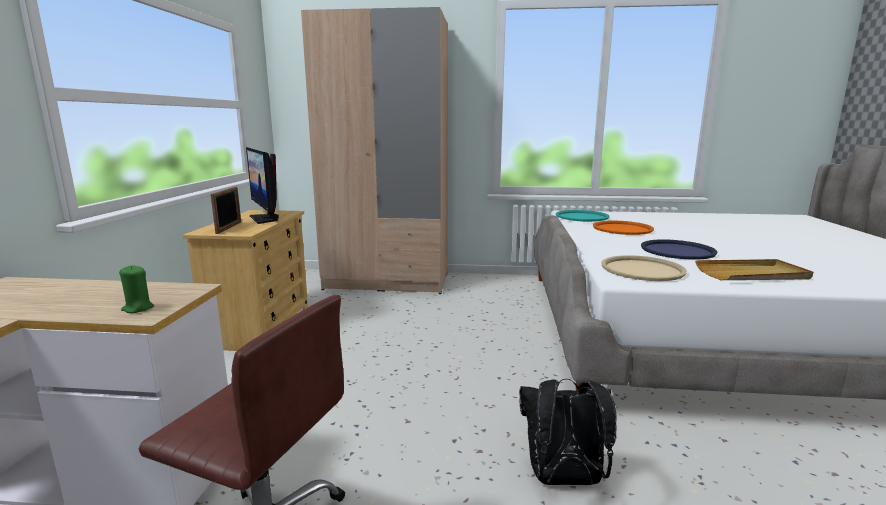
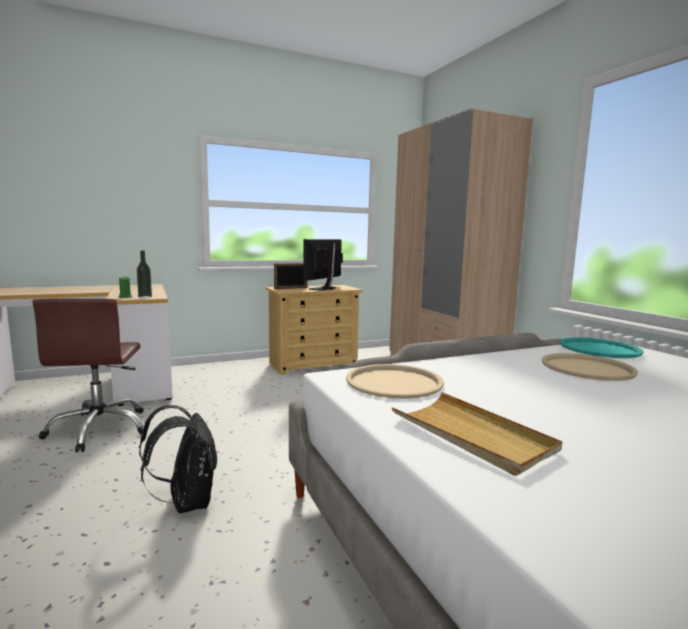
camera: 60 degrees right, 5 degrees down
orange tray [593,221,654,235] -> beige tray [542,353,638,381]
blue tray [641,239,717,260] -> none
none -> bottle [137,251,152,298]

